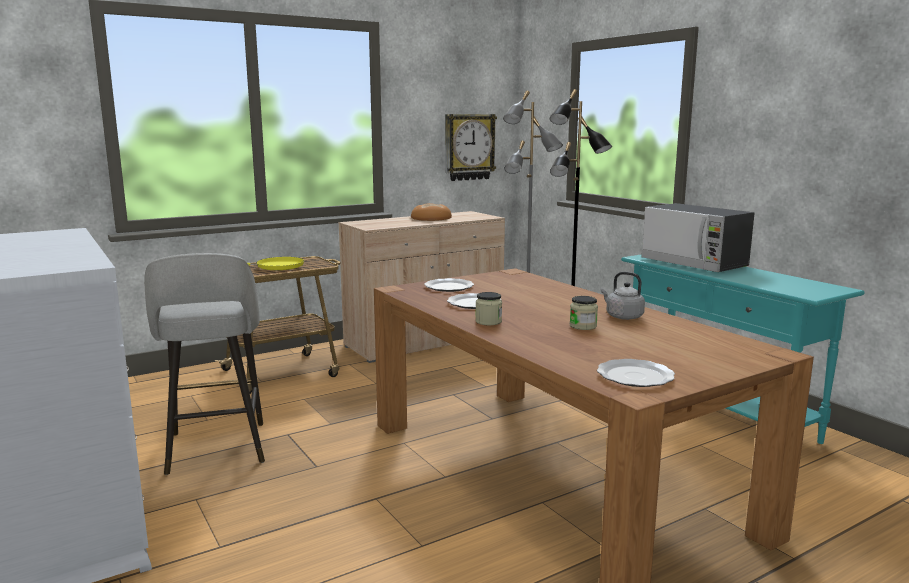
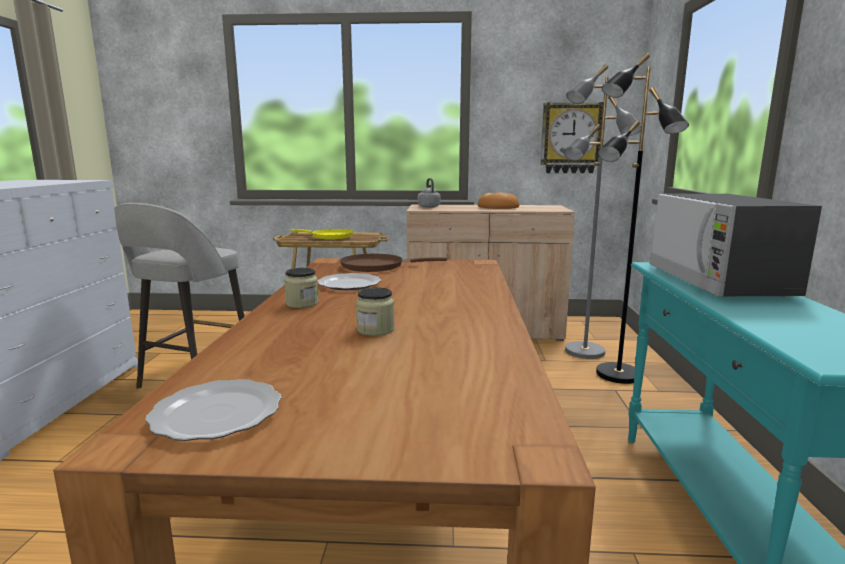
camera: 35 degrees right, 0 degrees up
plate [424,278,474,292] -> brown frying pan [340,254,447,272]
grey kettle [600,272,645,320] -> grey kettle moved to [418,178,441,208]

